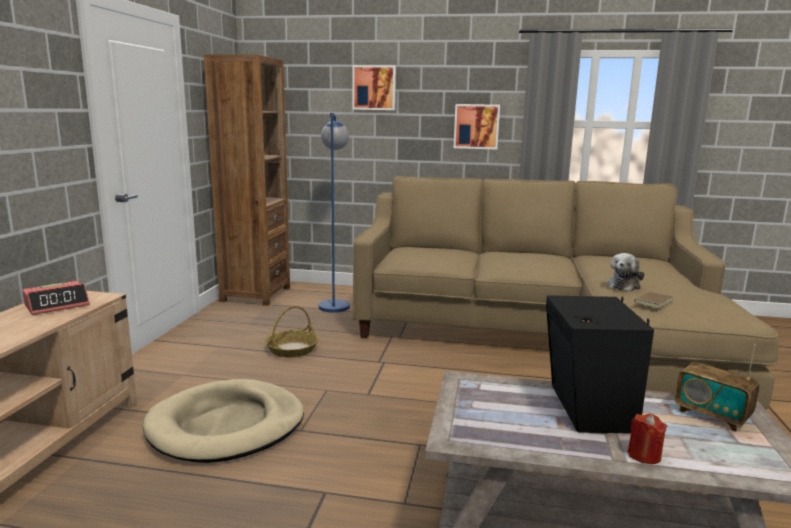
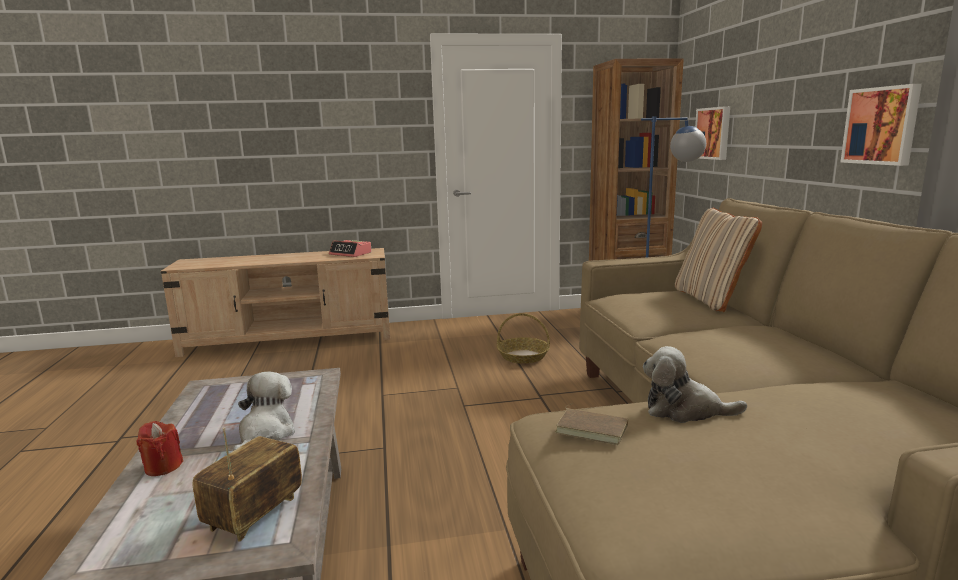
camera: 70 degrees right, 0 degrees up
beige dog bed [142,379,304,463] -> none
picture [352,65,396,110] -> picture moved to [695,106,730,160]
black speaker [546,295,654,434] -> plush toy [233,371,295,451]
none -> beige pillow [675,208,762,312]

